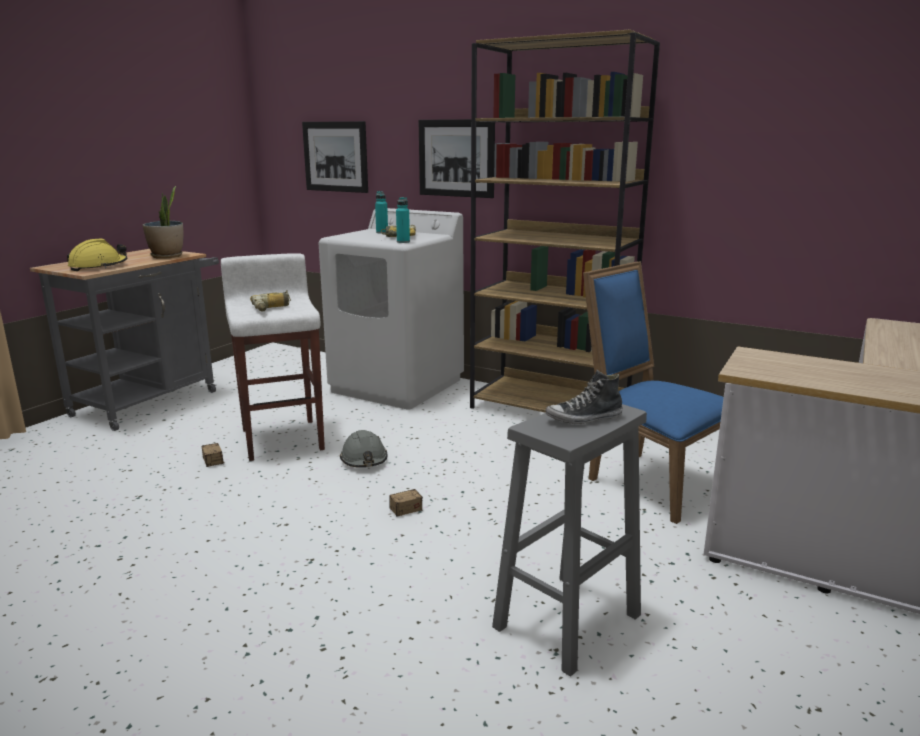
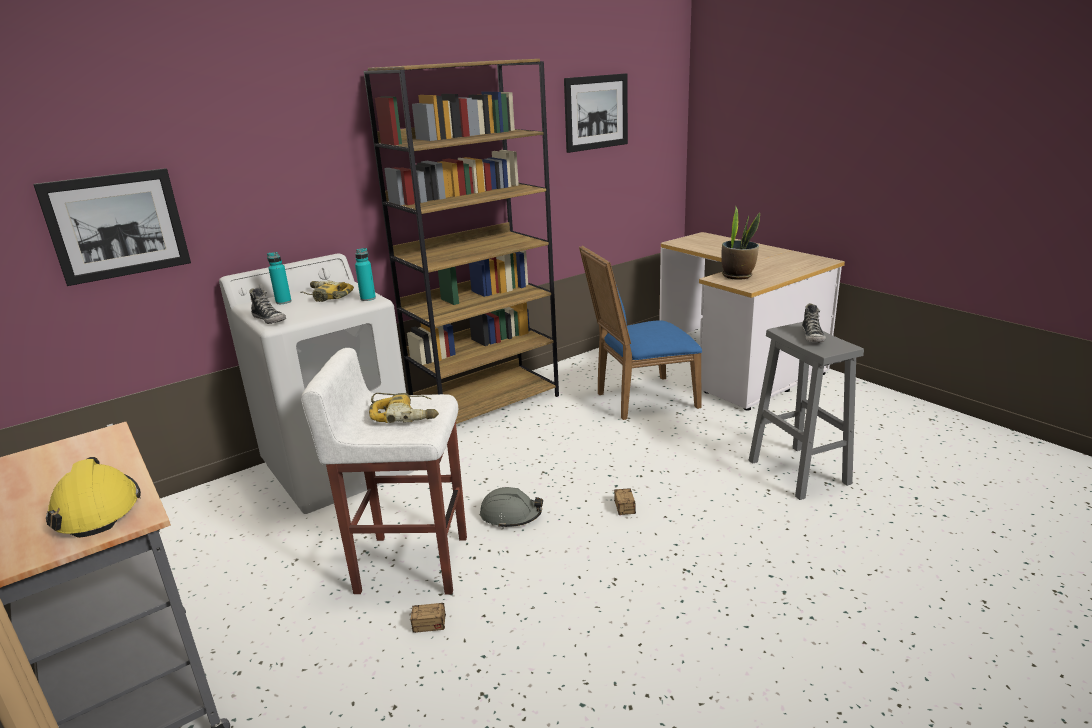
camera: 65 degrees left, 5 degrees up
potted plant [143,186,184,259] -> potted plant moved to [721,207,760,280]
picture [419,119,495,198] -> picture moved to [564,73,628,153]
none -> shoe [249,287,286,324]

